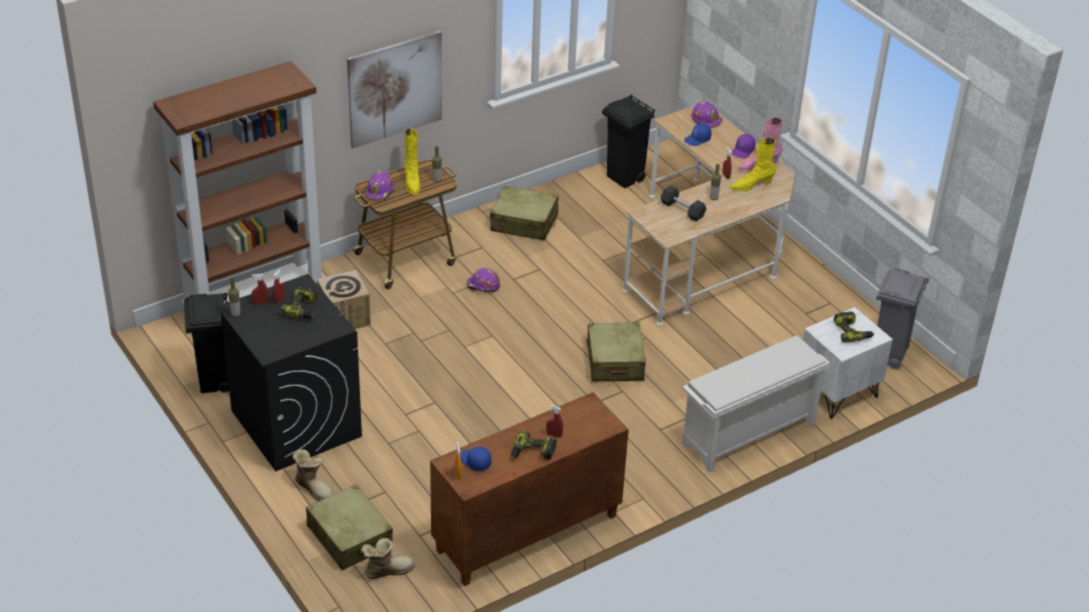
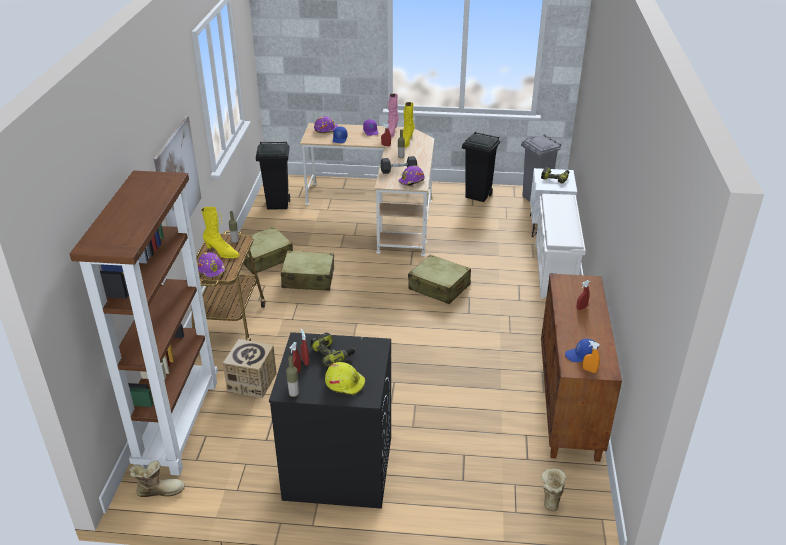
camera: 50 degrees left, 5 degrees down
black trash can [184,292,229,393] -> black trash can moved to [462,132,500,202]
boot [293,449,334,501] -> boot moved to [129,460,185,497]
beige suitcase [306,484,393,570] -> beige suitcase moved to [281,250,334,291]
purple hard hat [466,268,500,292] -> purple hard hat moved to [398,165,425,187]
power drill [511,430,557,460] -> none
none -> yellow hard hat [325,362,365,396]

